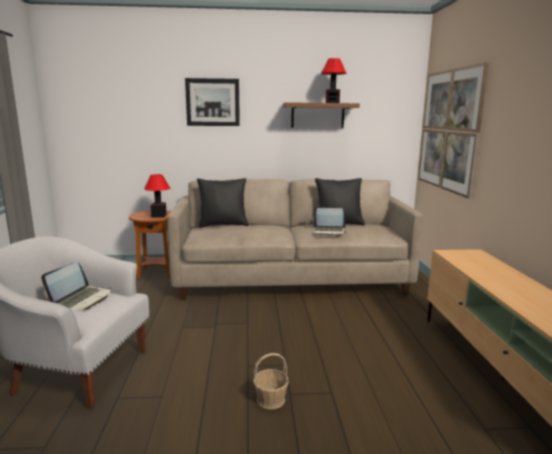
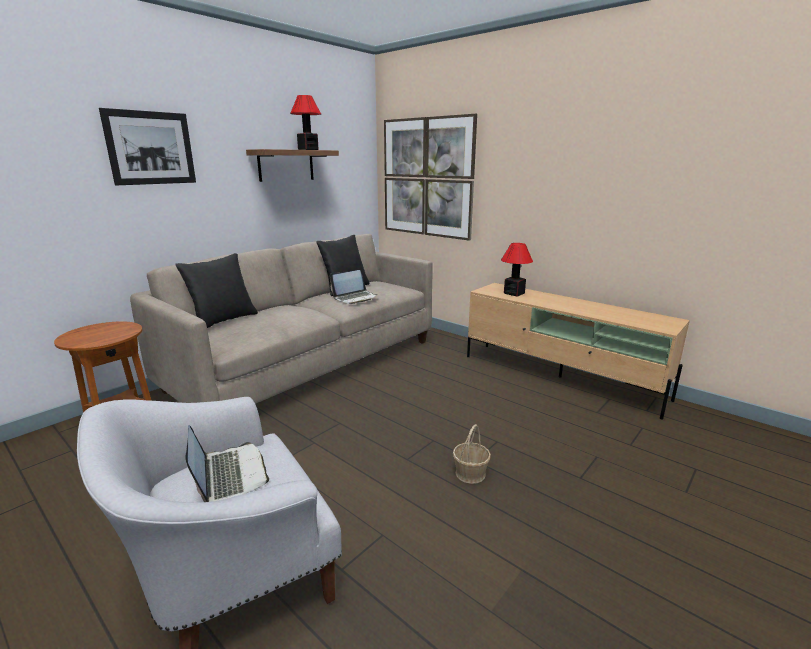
camera: 45 degrees left, 5 degrees up
table lamp [144,174,170,217] -> table lamp moved to [501,243,533,297]

